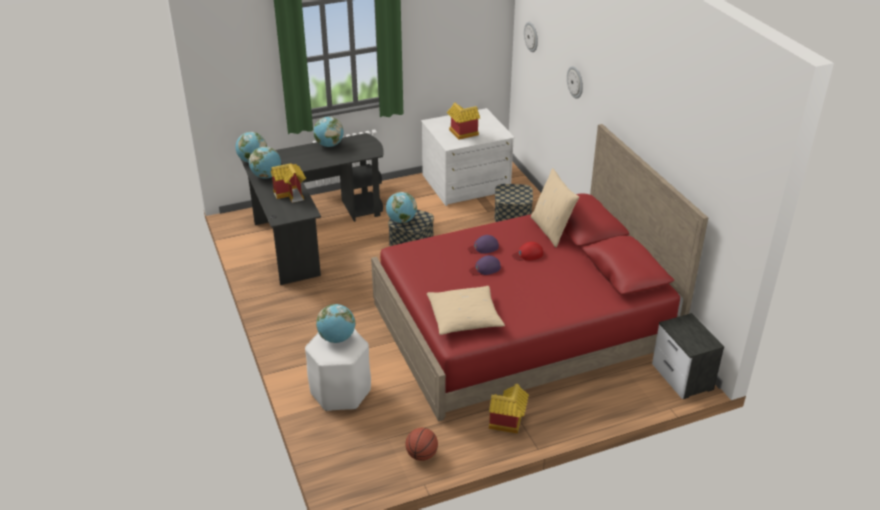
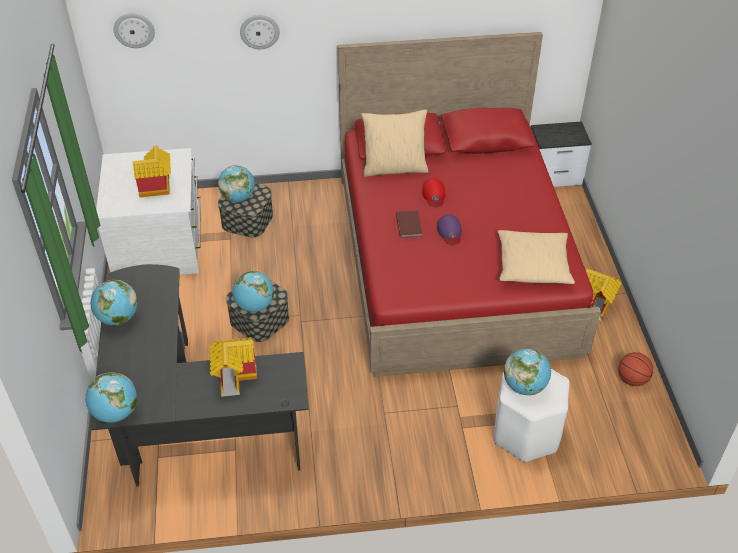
camera: 75 degrees left, 10 degrees up
globe [249,146,281,179] -> globe moved to [218,165,255,202]
purple cap [467,235,499,254] -> brown book [396,210,423,238]

